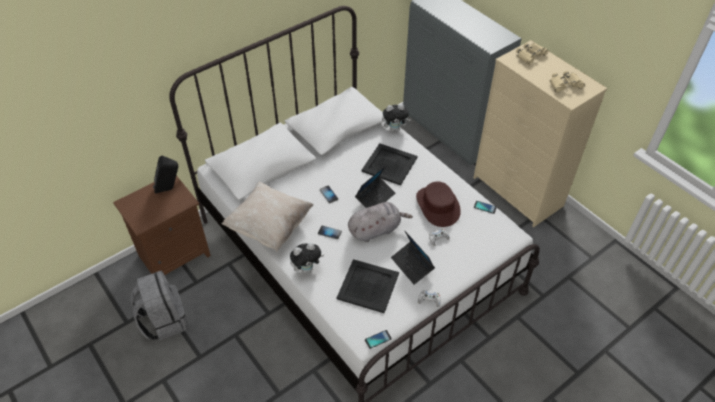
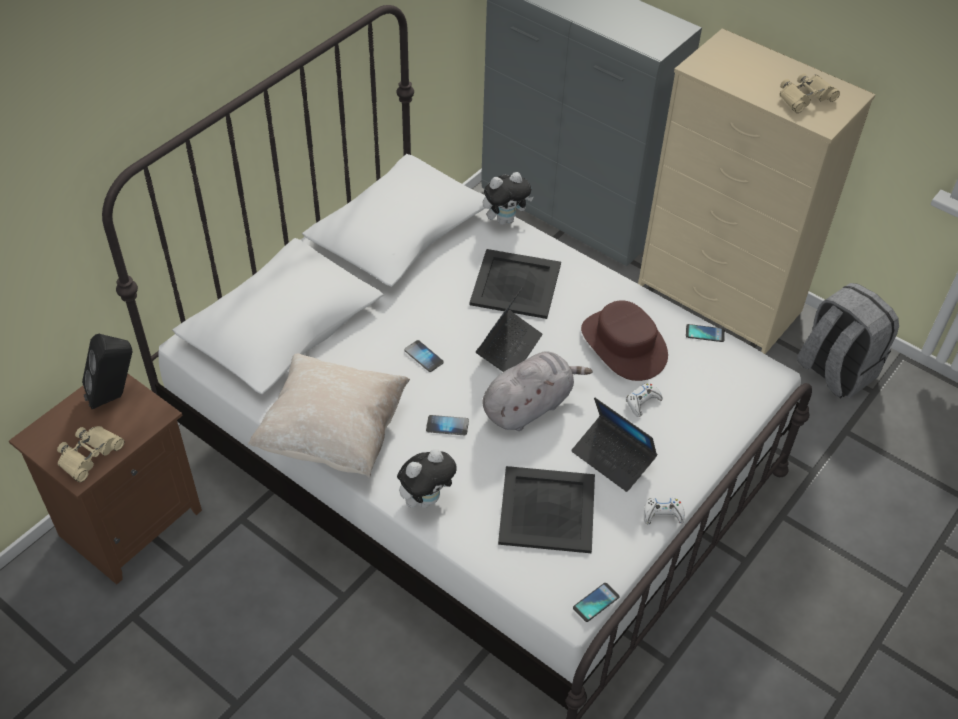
camera: 15 degrees left, 0 degrees up
grey backpack [130,271,188,341] -> grey backpack moved to [797,283,899,399]
beige binoculars [516,42,548,65] -> beige binoculars moved to [57,426,124,482]

